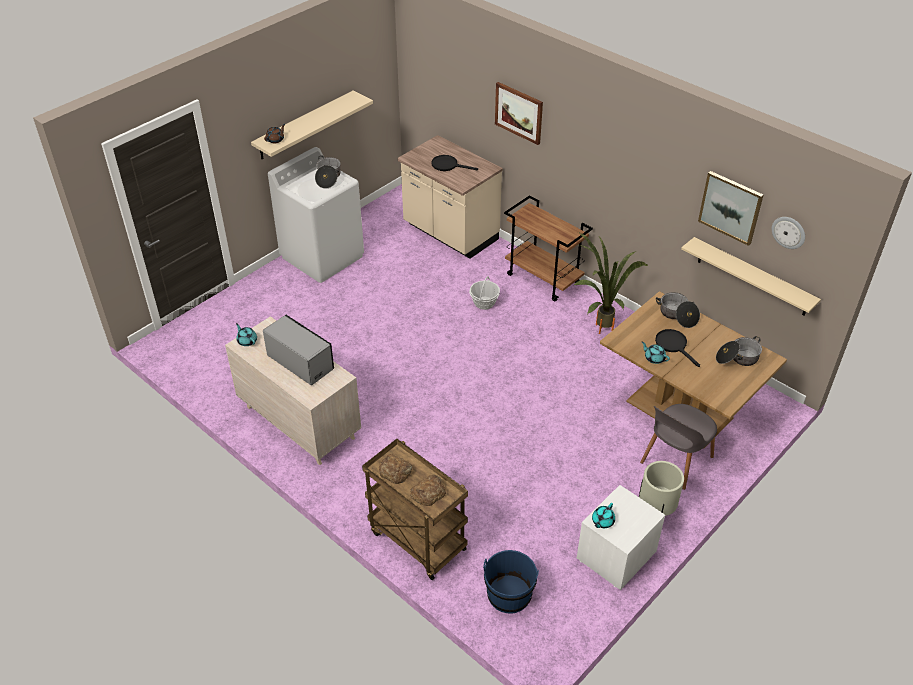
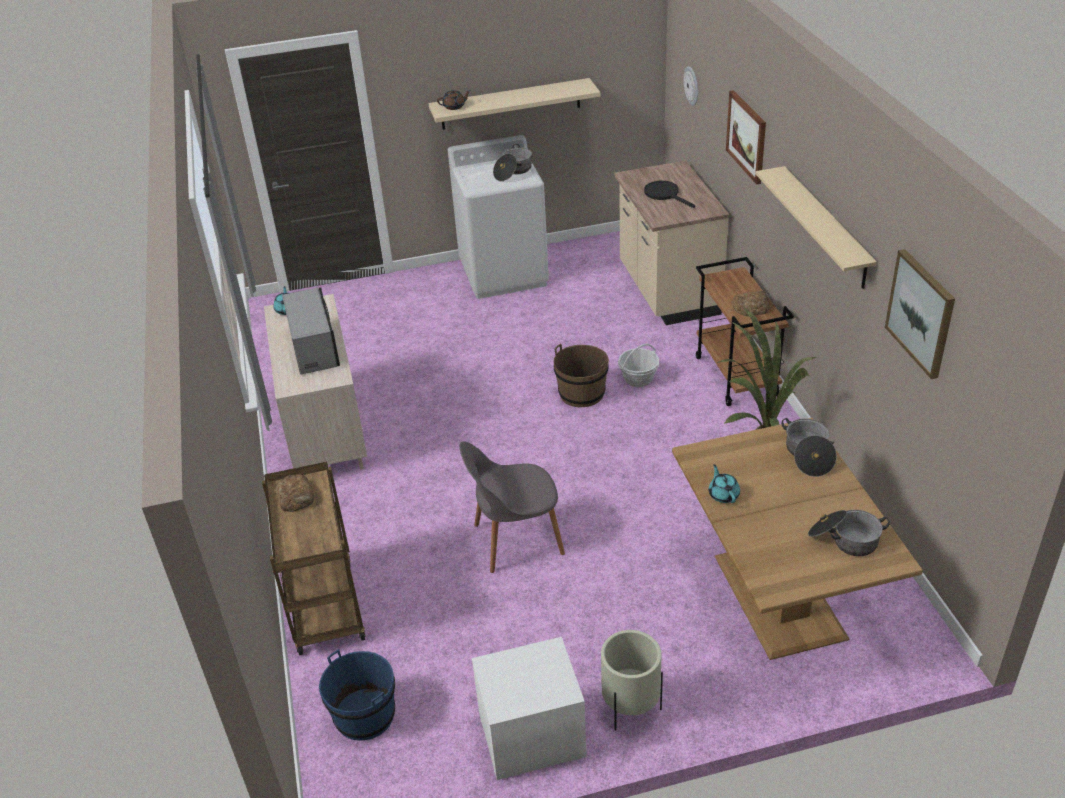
camera: 35 degrees right, 5 degrees down
bread [410,475,446,506] -> bread moved to [731,291,769,316]
turquoise teapot [592,503,615,528] -> none
grey chair [640,404,717,490] -> grey chair moved to [459,441,565,573]
black frying pan [655,329,700,367] -> none
beige shelf [681,237,821,316] -> beige shelf moved to [756,166,877,289]
wall clock [772,217,805,249] -> wall clock moved to [683,66,698,106]
none -> brown bucket [554,343,609,407]

